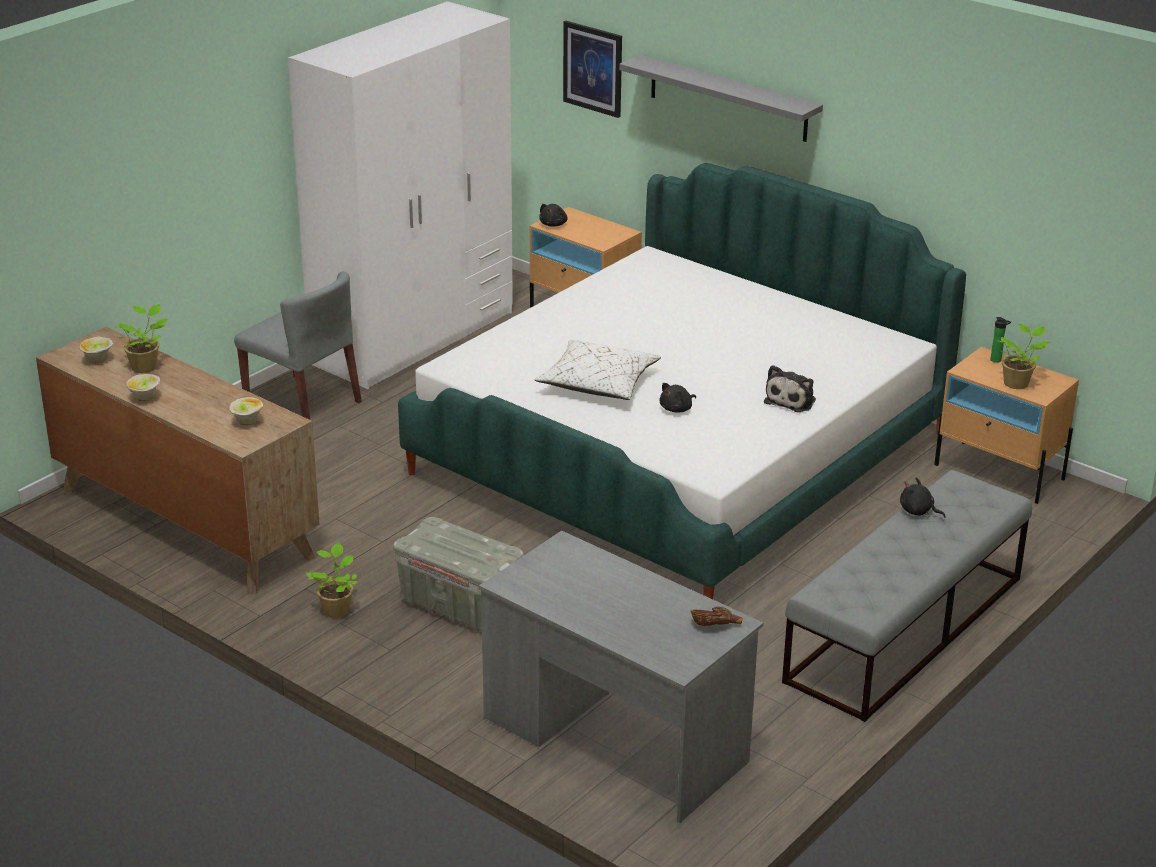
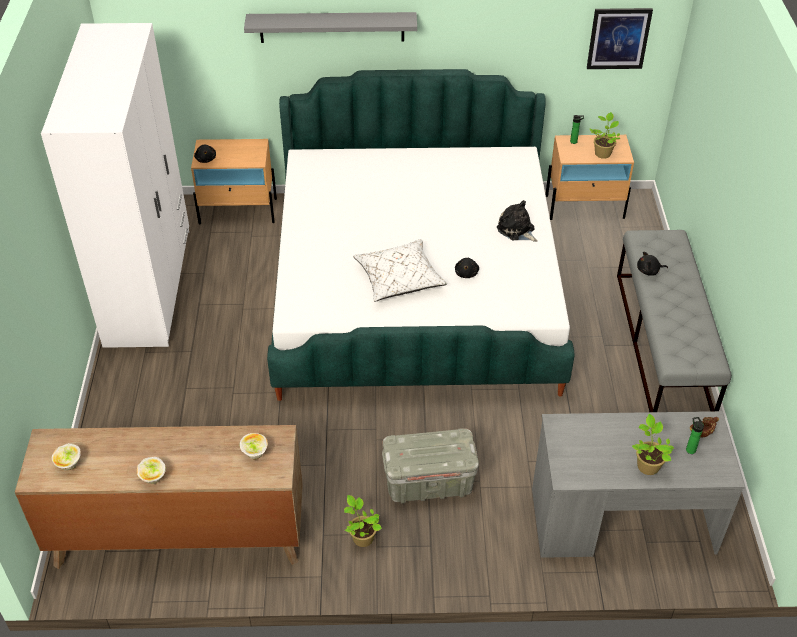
camera: 40 degrees left, 15 degrees up
potted plant [114,304,168,373] -> potted plant moved to [632,414,674,475]
grey chair [234,271,362,420] -> none
picture [563,21,622,118] -> picture moved to [587,8,653,69]
plush toy [764,365,816,412] -> plush toy turned 150 degrees clockwise [497,200,538,242]
none -> bottle [686,417,704,454]

